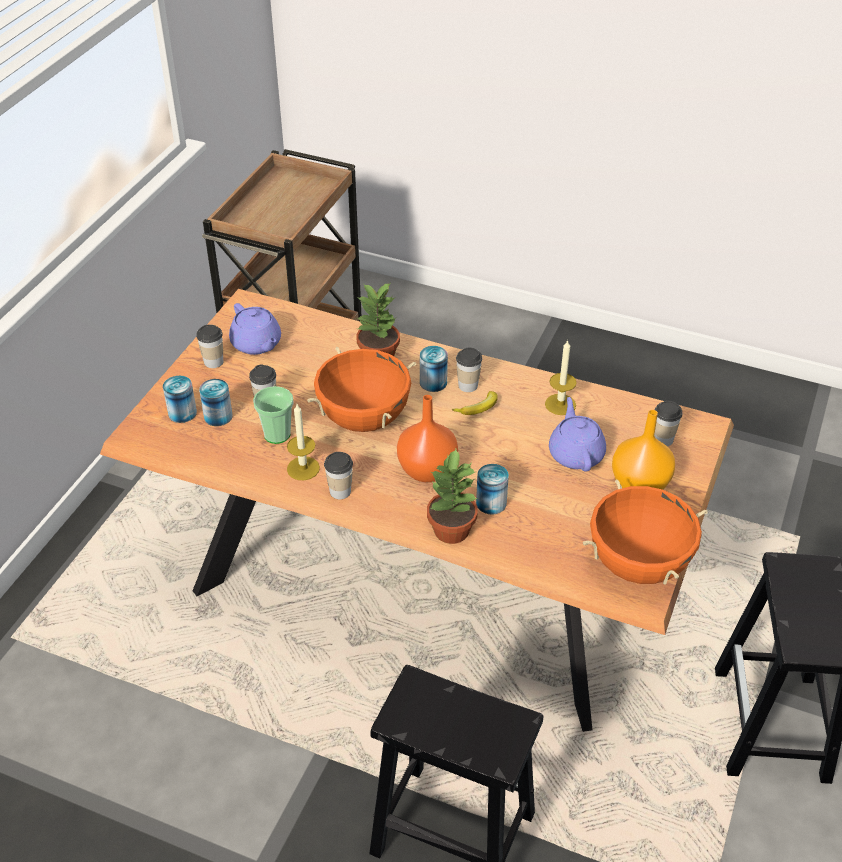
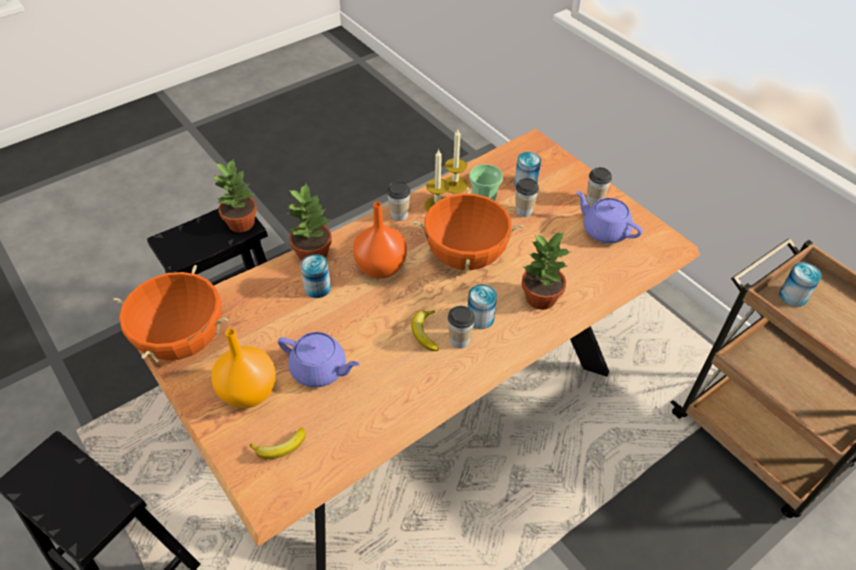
camera: 120 degrees right, 5 degrees up
can [163,376,197,423] -> can moved to [779,262,822,307]
purple teapot [229,303,281,355] -> purple teapot turned 45 degrees clockwise [576,191,643,243]
candle [545,340,577,415] -> candle moved to [445,129,468,194]
cup [654,401,682,447] -> banana [249,427,306,459]
none -> potted plant [212,158,257,232]

